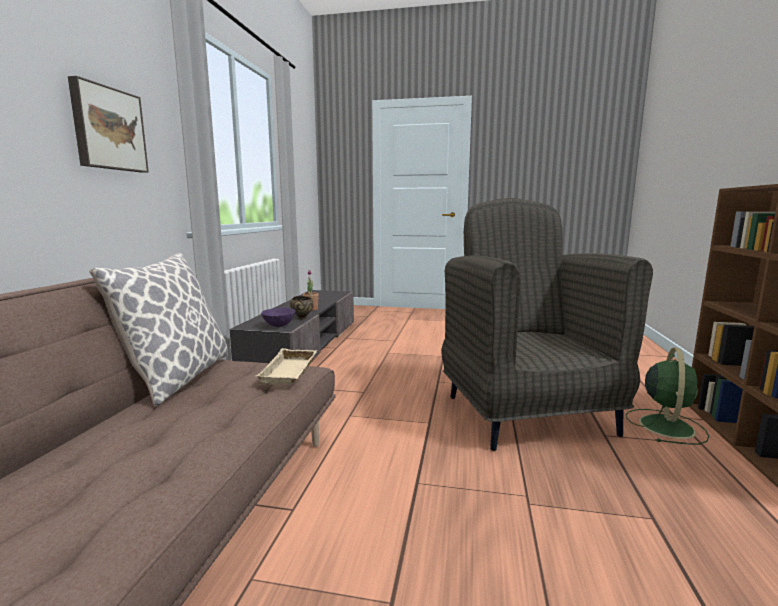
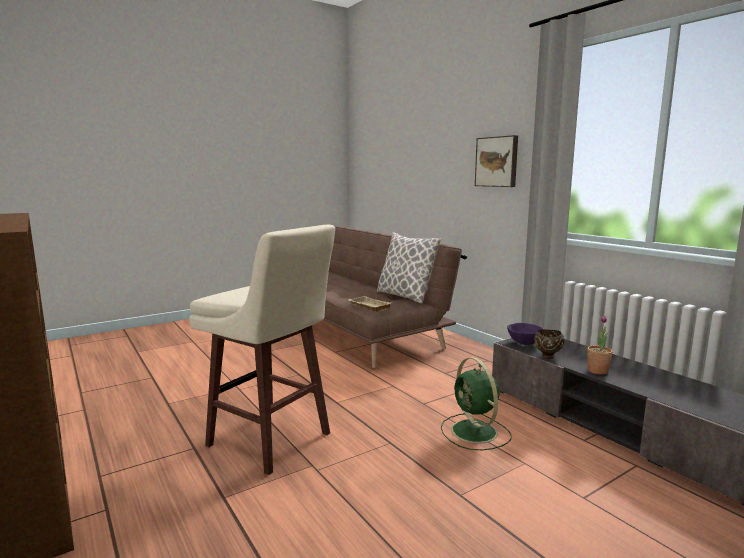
camera: 135 degrees right, 0 degrees up
grey armchair [441,198,653,451] -> beige stool [189,225,335,475]
green fan [626,347,709,445] -> green fan moved to [441,357,512,450]

